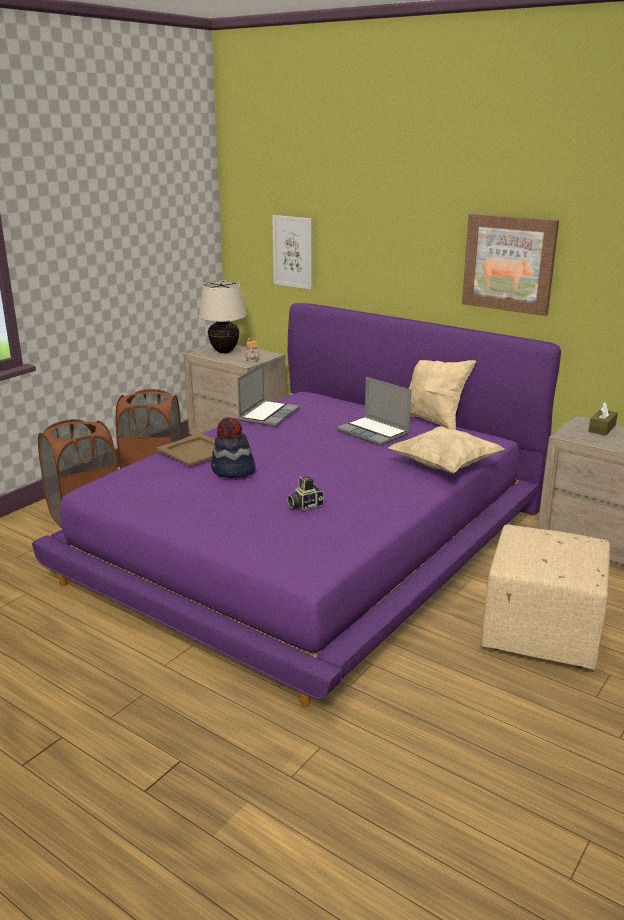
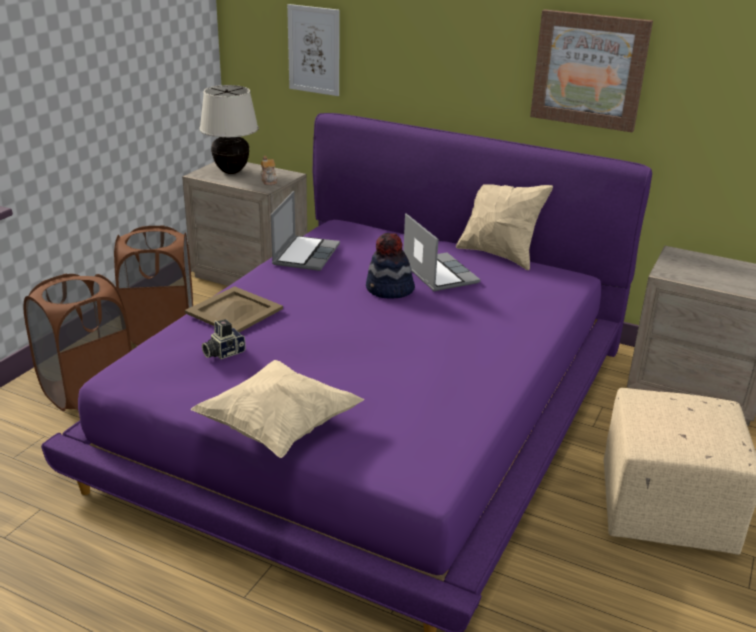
camera: 10 degrees left, 5 degrees up
hat [211,418,255,478] -> hat moved to [366,233,415,299]
camera [287,476,324,510] -> camera moved to [202,319,246,359]
laptop [337,377,411,445] -> laptop turned 150 degrees counterclockwise [403,213,481,291]
beige pillow [388,426,505,474] -> beige pillow moved to [191,360,364,458]
brown tissue box [588,402,618,435] -> none

